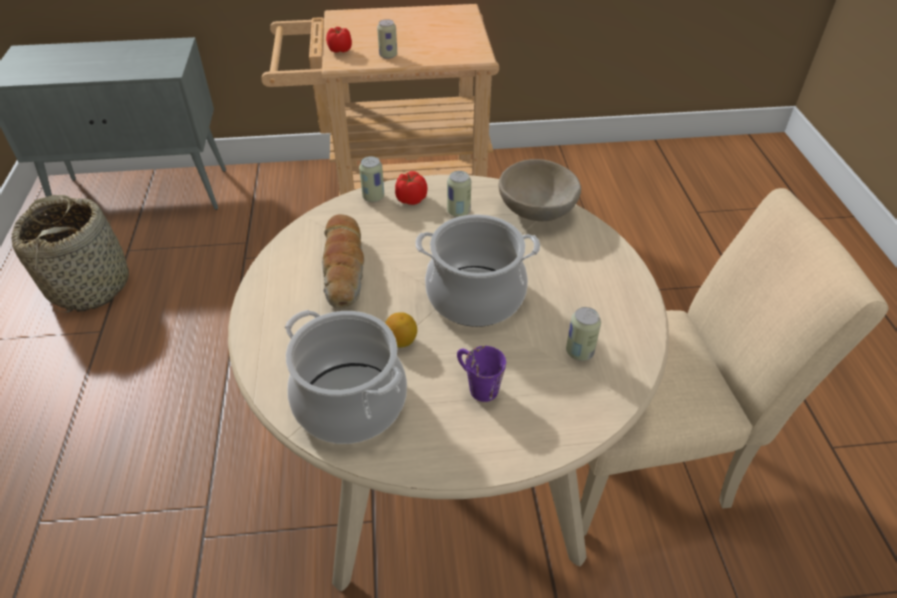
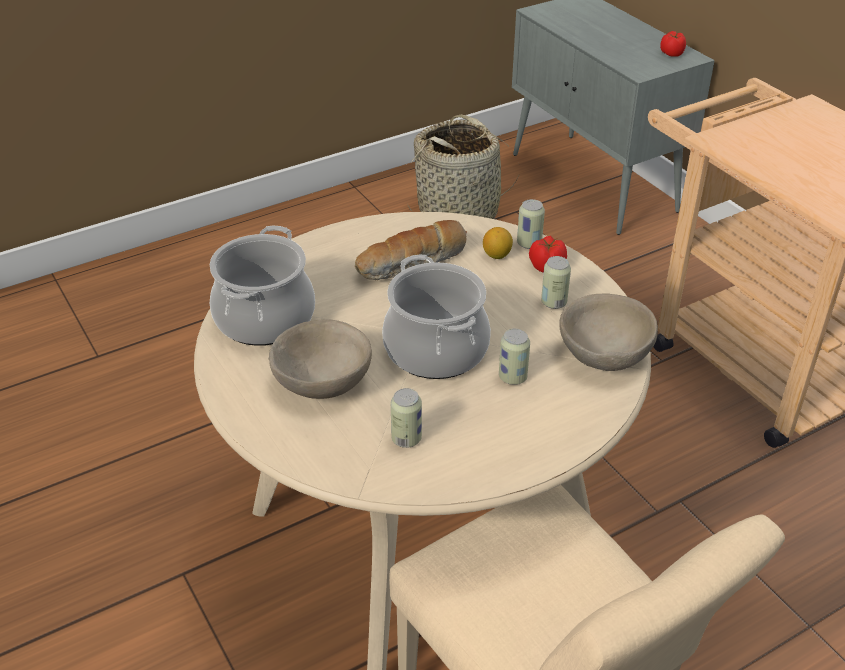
camera: 65 degrees right, 5 degrees down
tomato [326,27,352,53] -> tomato moved to [660,31,686,57]
can [377,19,397,59] -> can moved to [499,329,530,385]
lemon [385,312,417,348] -> lemon moved to [483,227,513,259]
purple mug [457,346,506,402] -> beige bowl [268,319,372,399]

